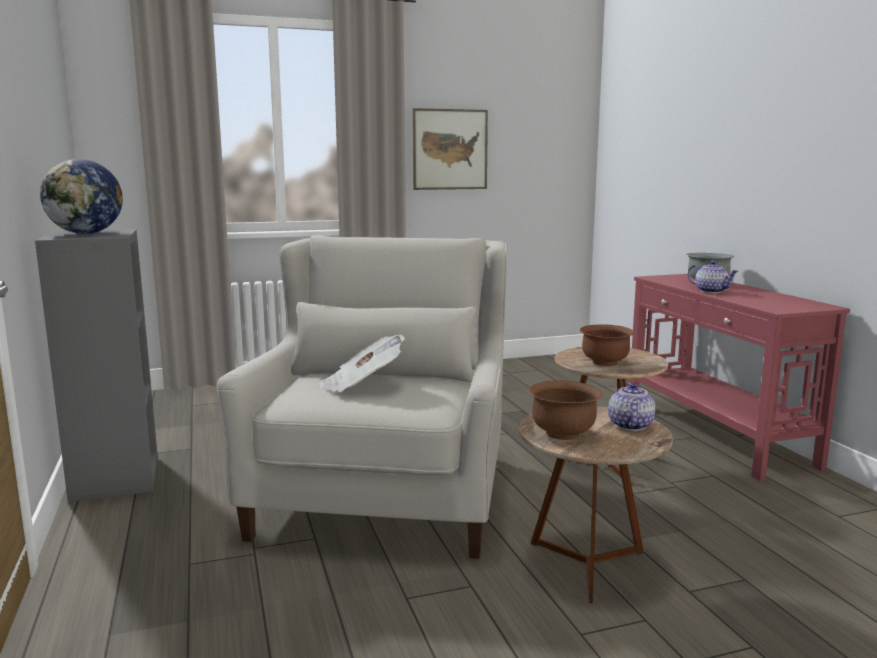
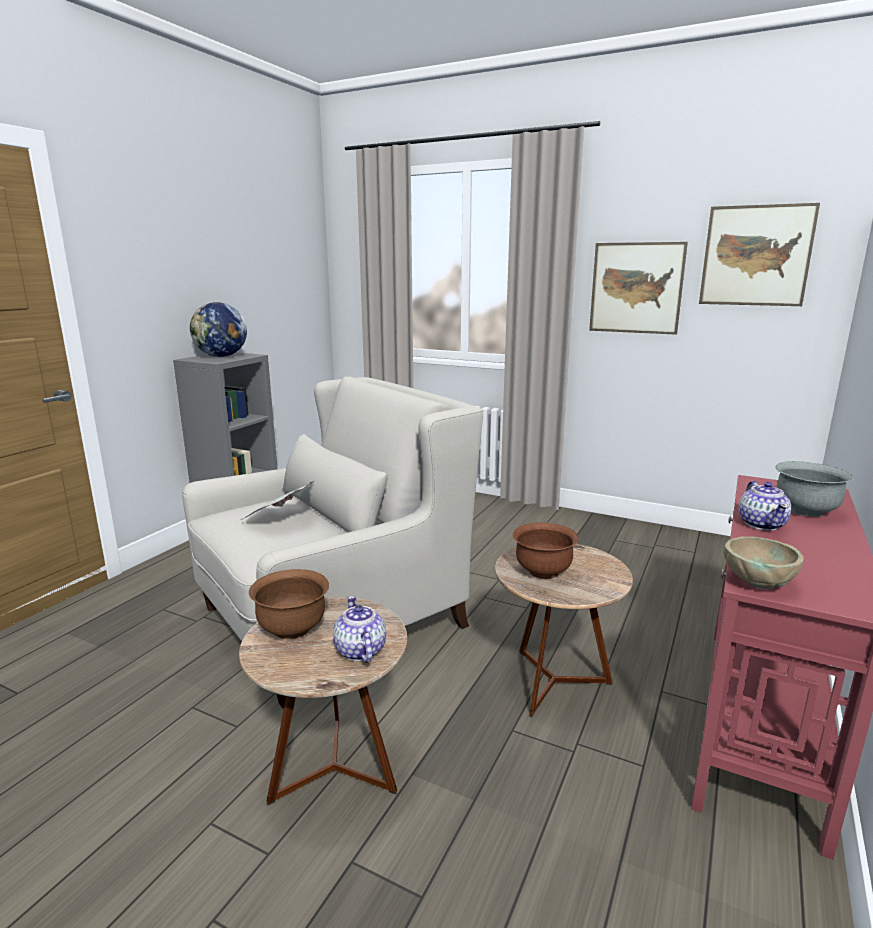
camera: 45 degrees right, 5 degrees up
teapot [608,383,656,431] -> teapot turned 75 degrees counterclockwise [333,596,386,663]
none -> picture [699,203,820,306]
none -> beige bowl [724,536,803,589]

